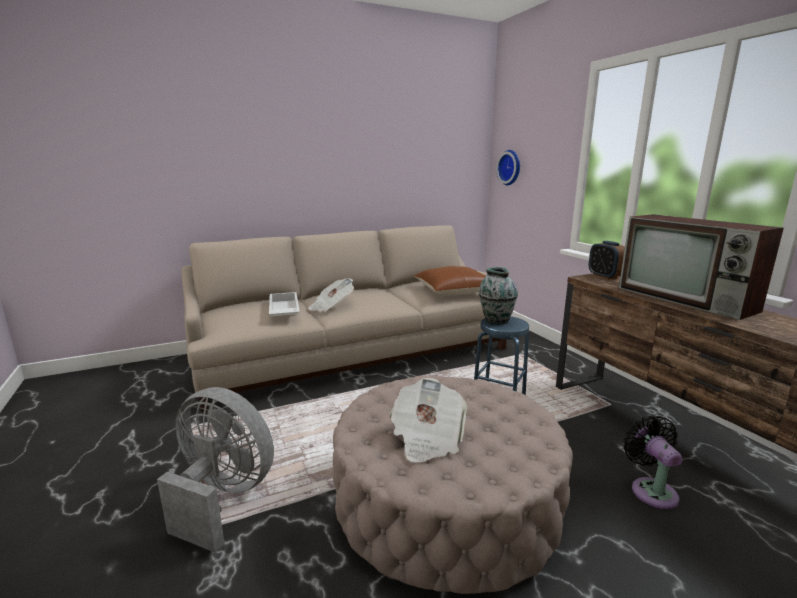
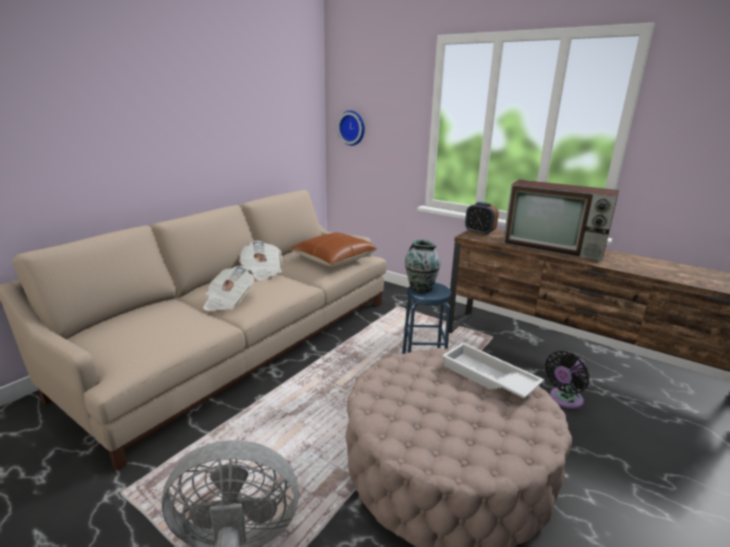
camera: 30 degrees left, 5 degrees up
white tray [269,292,300,316] -> white tray moved to [442,343,544,398]
newspaper [390,378,468,463] -> newspaper moved to [239,241,283,280]
black fan [624,415,682,509] -> black fan turned 90 degrees counterclockwise [545,351,589,409]

